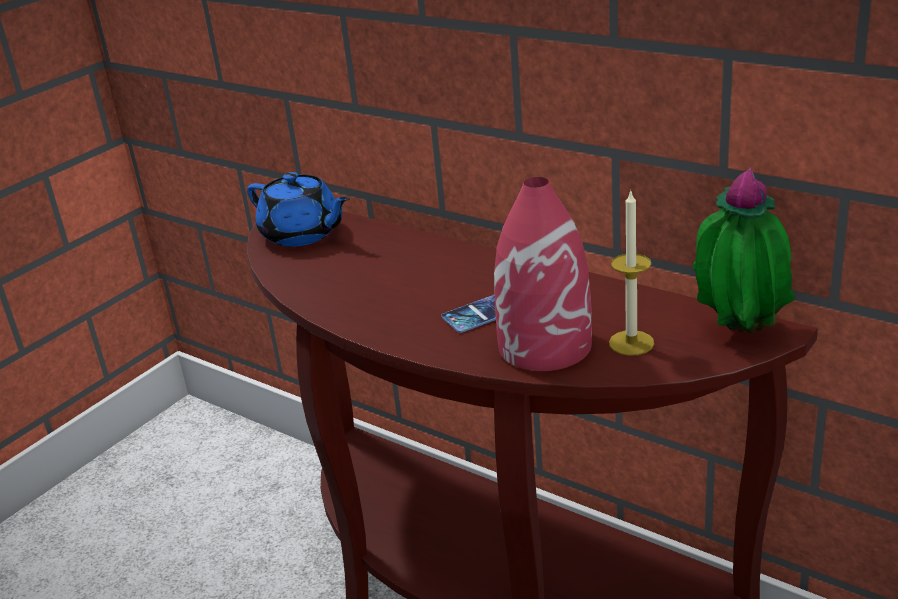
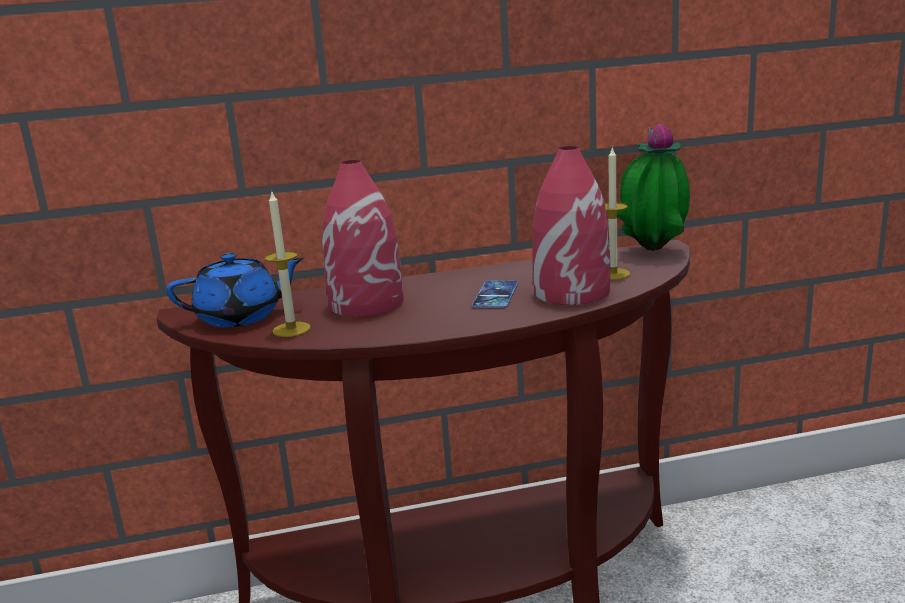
camera: 50 degrees left, 10 degrees down
none -> candle [264,190,311,337]
none -> red vase [322,160,404,317]

